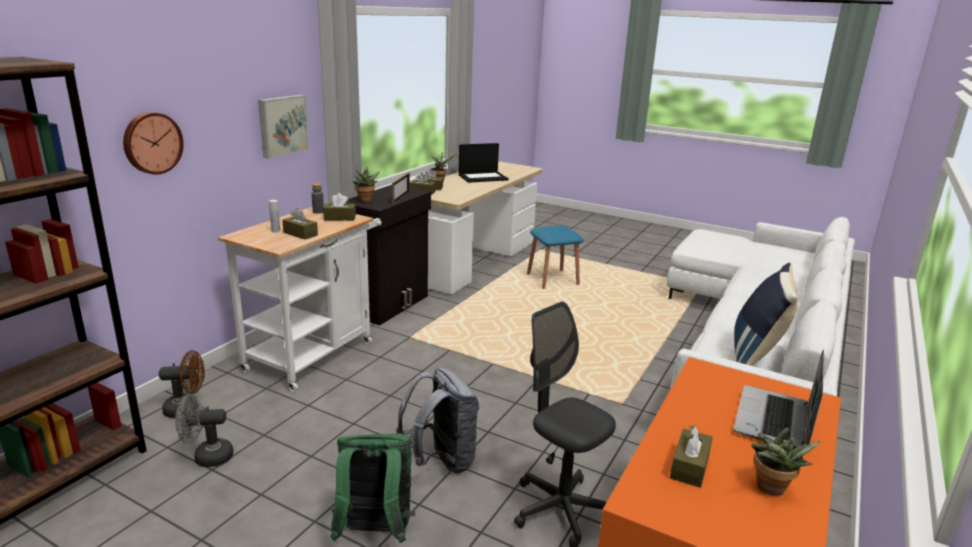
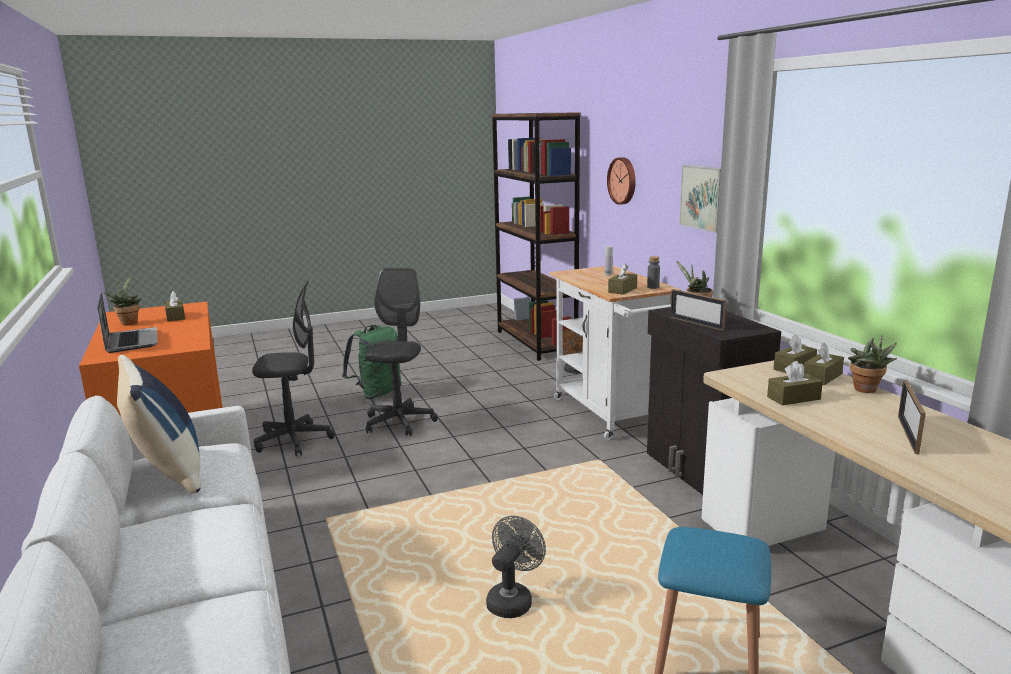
camera: 130 degrees right, 5 degrees down
grey fan [175,394,234,467] -> grey fan moved to [486,516,546,618]
brown tissue box [282,208,318,239] -> brown tissue box moved to [767,361,823,405]
grey backpack [397,367,479,473] -> grey office chair [365,267,438,436]
laptop [458,143,509,183] -> picture frame [898,380,926,454]

